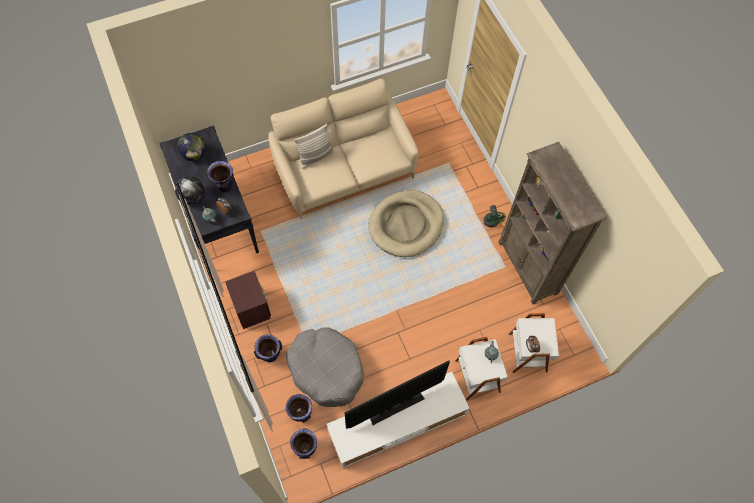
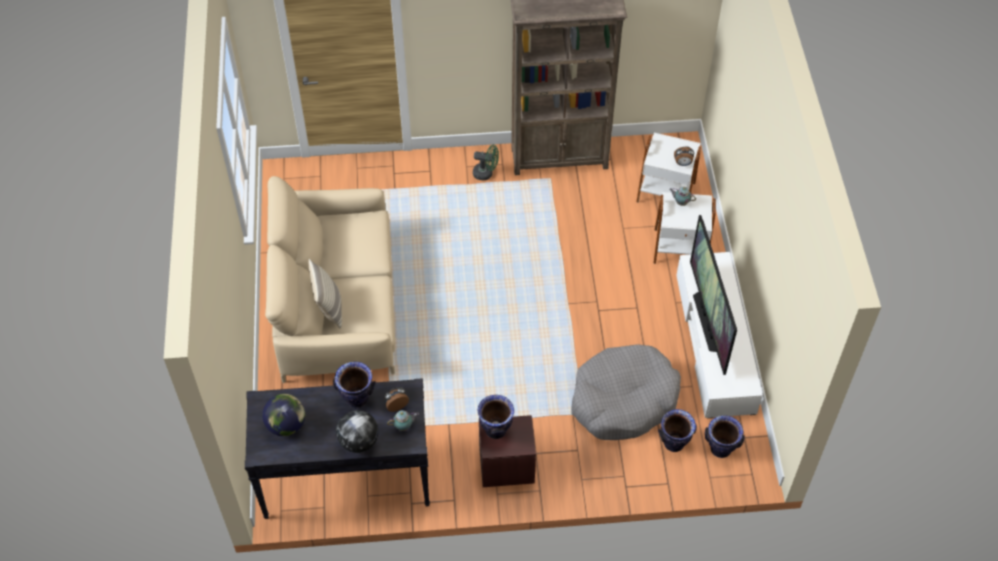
camera: 70 degrees left, 10 degrees down
vase [254,335,282,362] -> vase moved to [478,395,514,439]
beige dog bed [368,190,444,257] -> none

